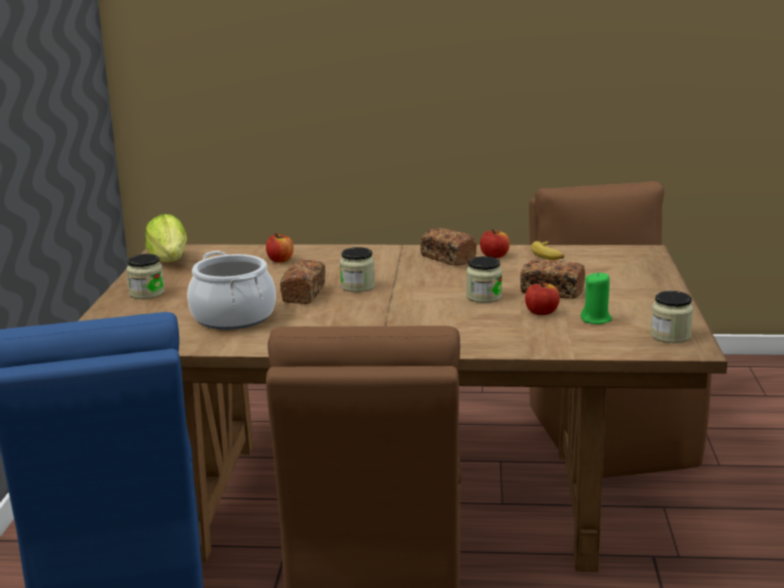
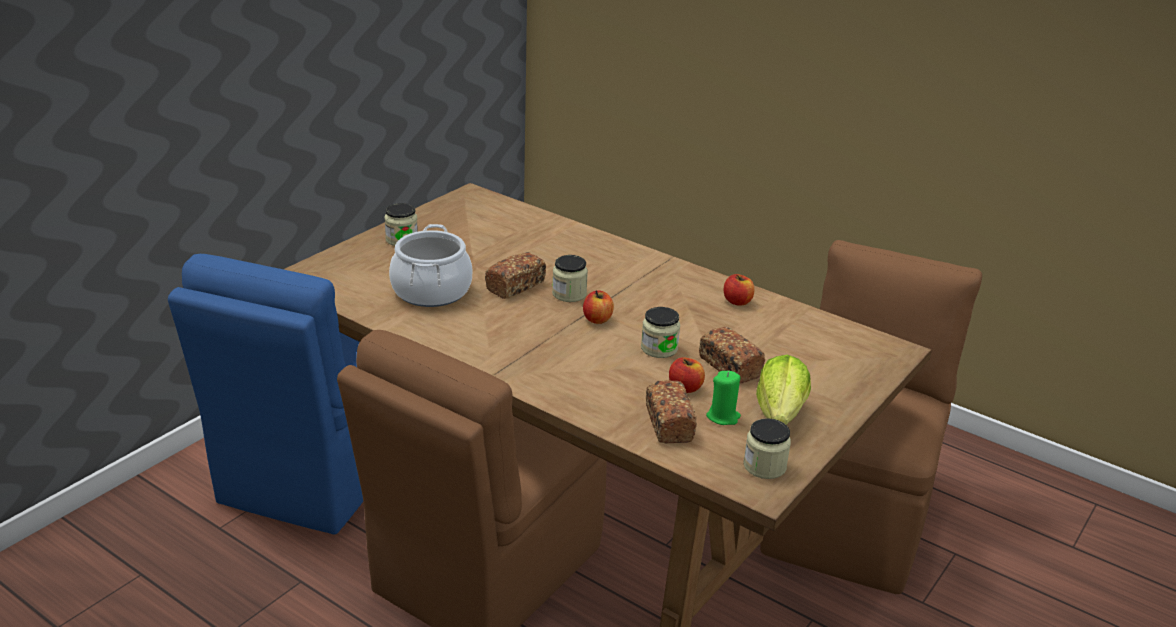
camera: 30 degrees right, 10 degrees up
lettuce [145,214,187,262] -> lettuce moved to [756,355,811,425]
apple [266,233,293,262] -> apple moved to [583,290,614,324]
bread [420,228,477,266] -> bread moved to [646,380,697,443]
banana [531,241,564,260] -> none

